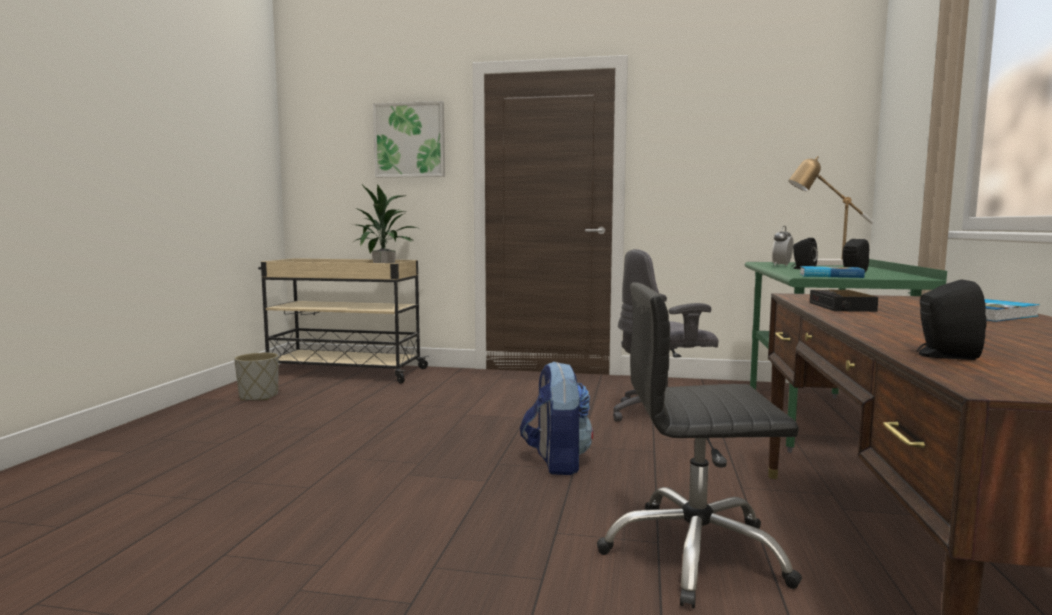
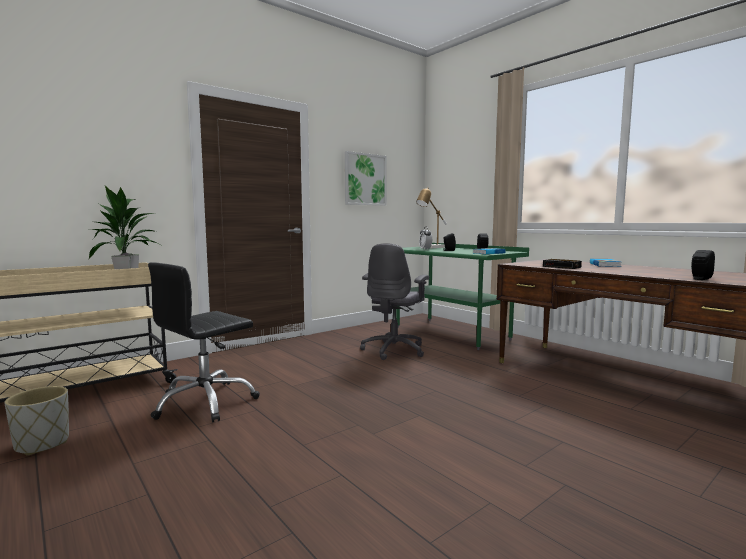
camera: 50 degrees left, 0 degrees up
picture [373,101,445,178] -> picture moved to [345,151,387,206]
backpack [520,361,593,475] -> none
black office chair [597,282,802,608] -> black office chair moved to [148,262,260,422]

